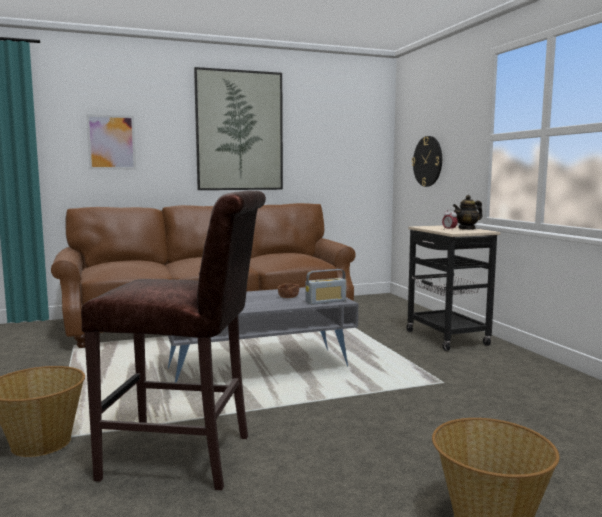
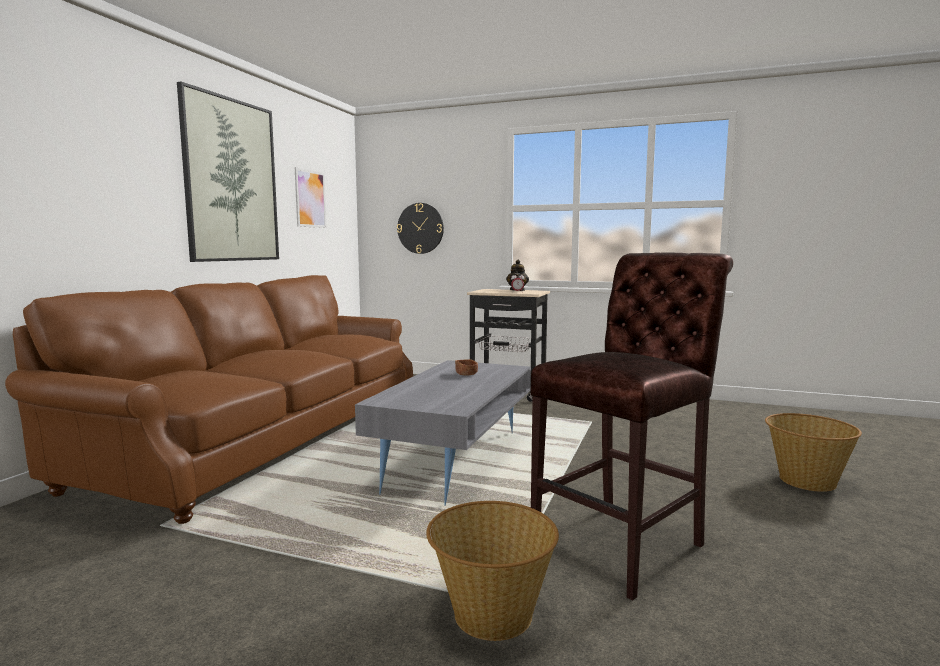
camera: 50 degrees left, 0 degrees up
picture [86,114,136,170] -> picture moved to [295,167,326,228]
radio [306,269,346,305] -> none

